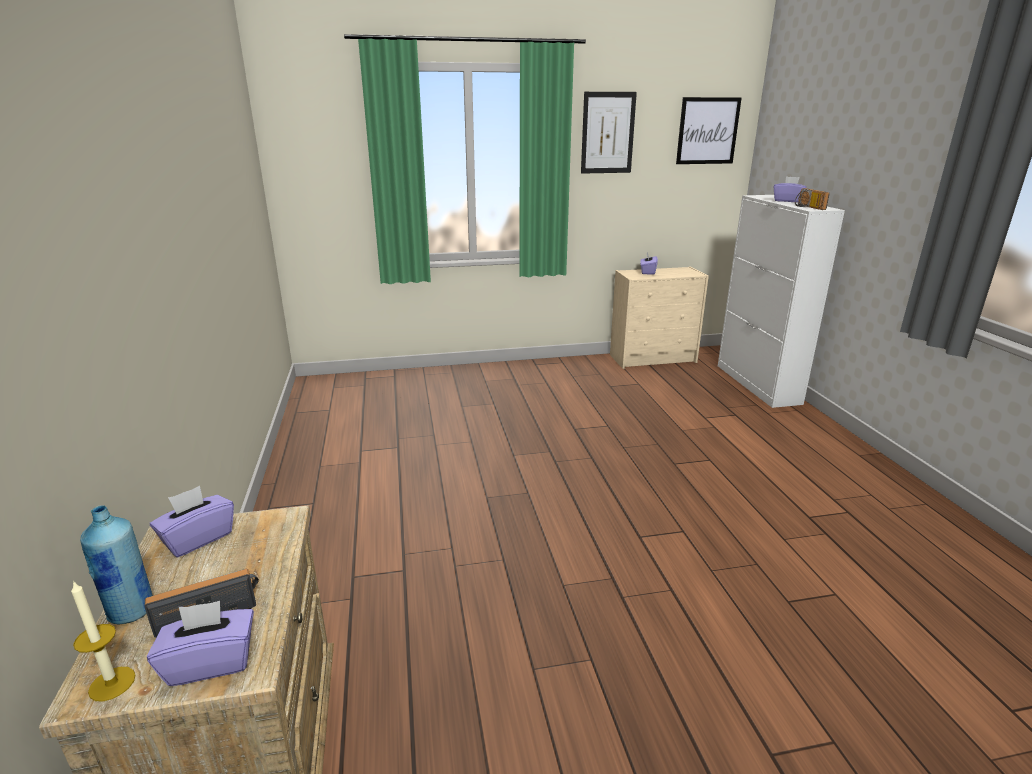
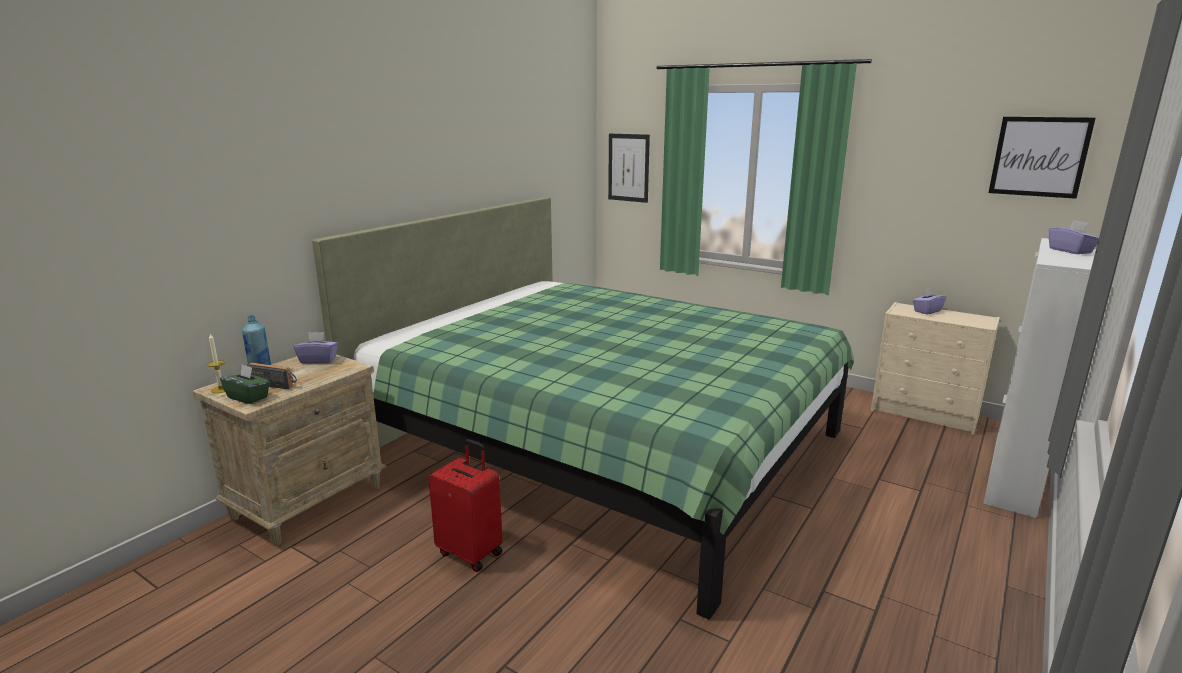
camera: 45 degrees right, 5 degrees down
purple tissue box [147,601,254,686] -> green tissue box [220,364,270,404]
picture [581,92,637,174] -> picture moved to [608,134,650,203]
radio [795,188,829,210] -> none
none -> green bed [312,197,854,620]
none -> red suitcase [428,439,503,572]

